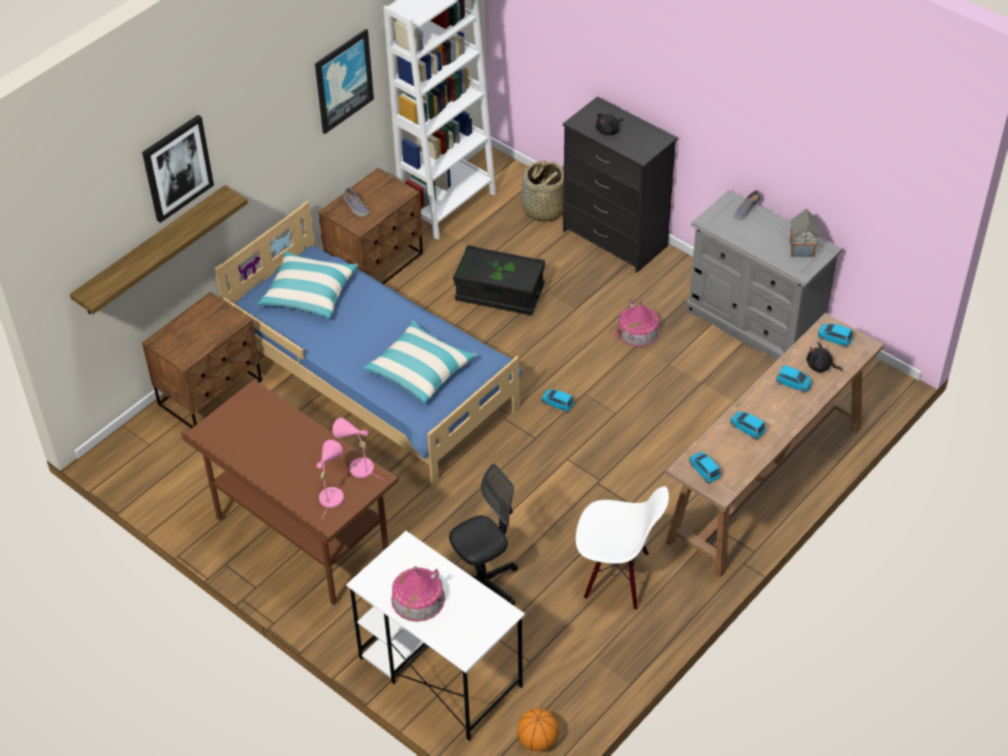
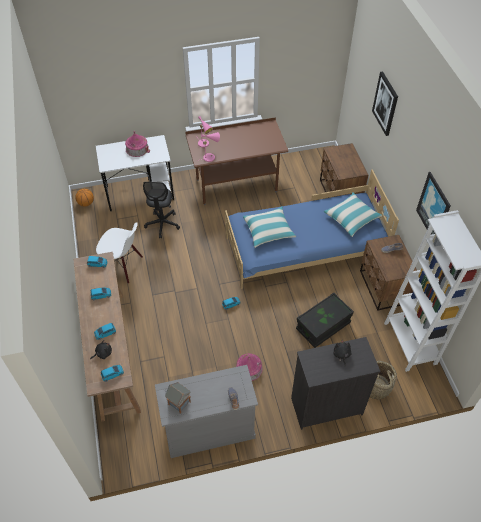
camera: 125 degrees right, 5 degrees up
shelf [70,185,248,314] -> none
white chair [576,486,669,610] -> white chair turned 120 degrees counterclockwise [96,222,143,283]

